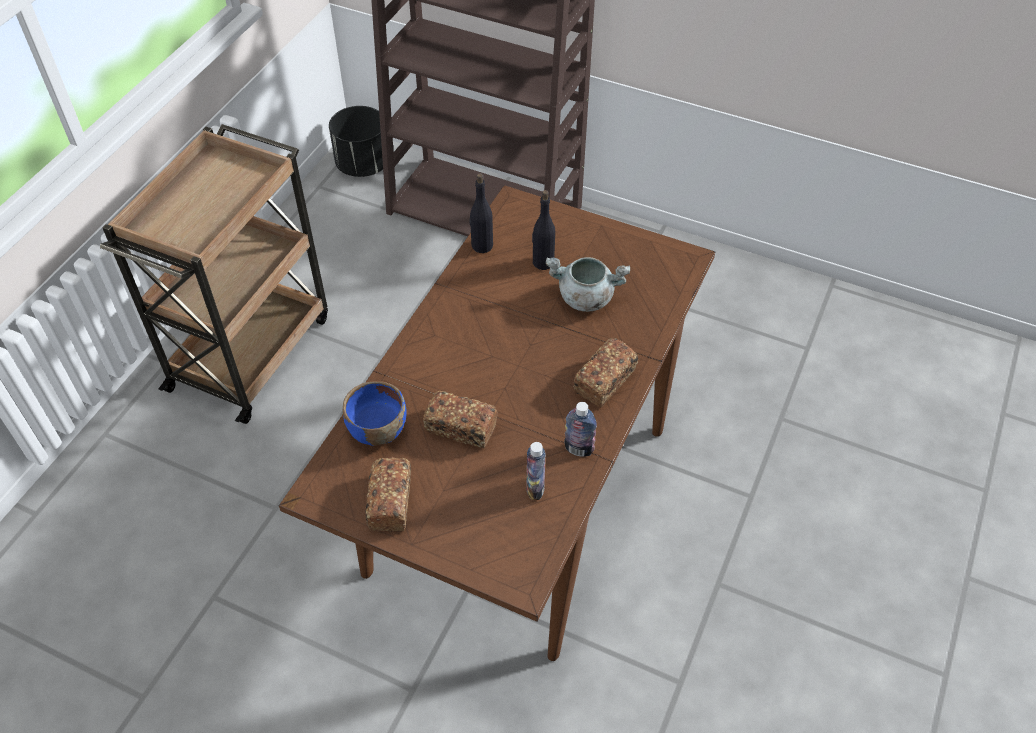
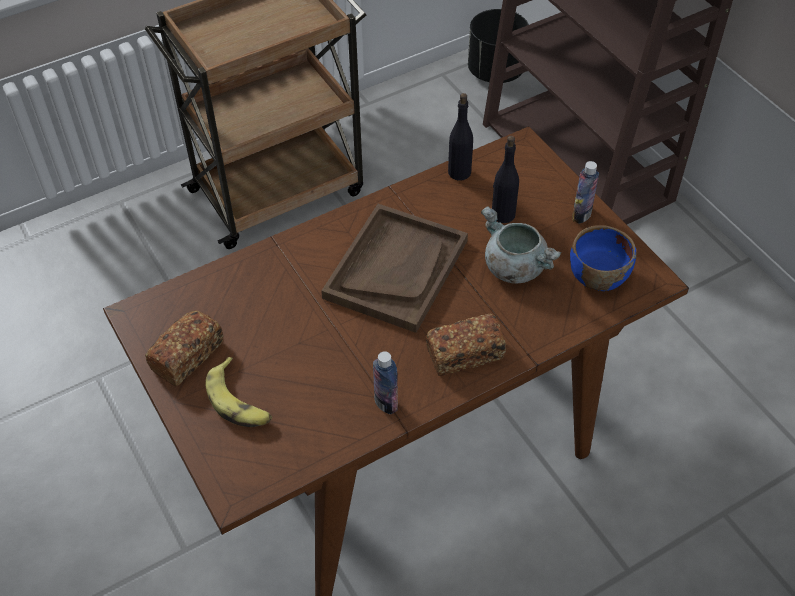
camera: 35 degrees right, 0 degrees up
blue bowl [343,381,407,446] -> blue bowl moved to [570,225,636,291]
bread [423,391,497,448] -> none
bottle [526,442,545,500] -> bottle moved to [572,161,599,224]
none -> banana [205,357,272,427]
none -> brown tray [321,204,468,333]

